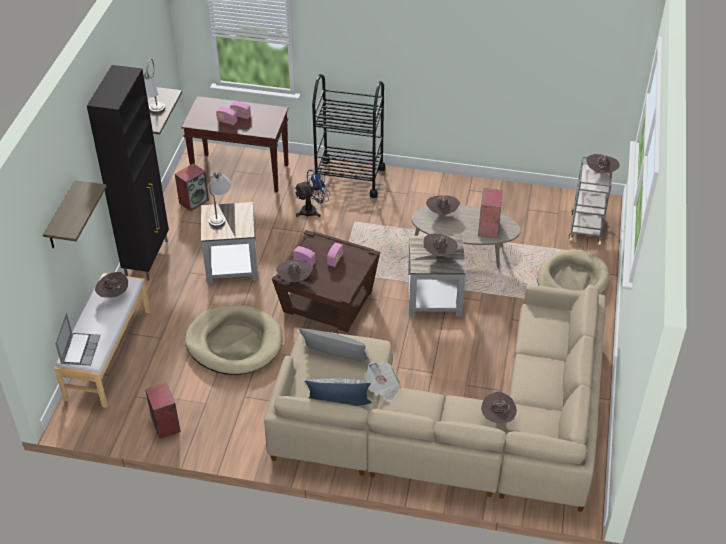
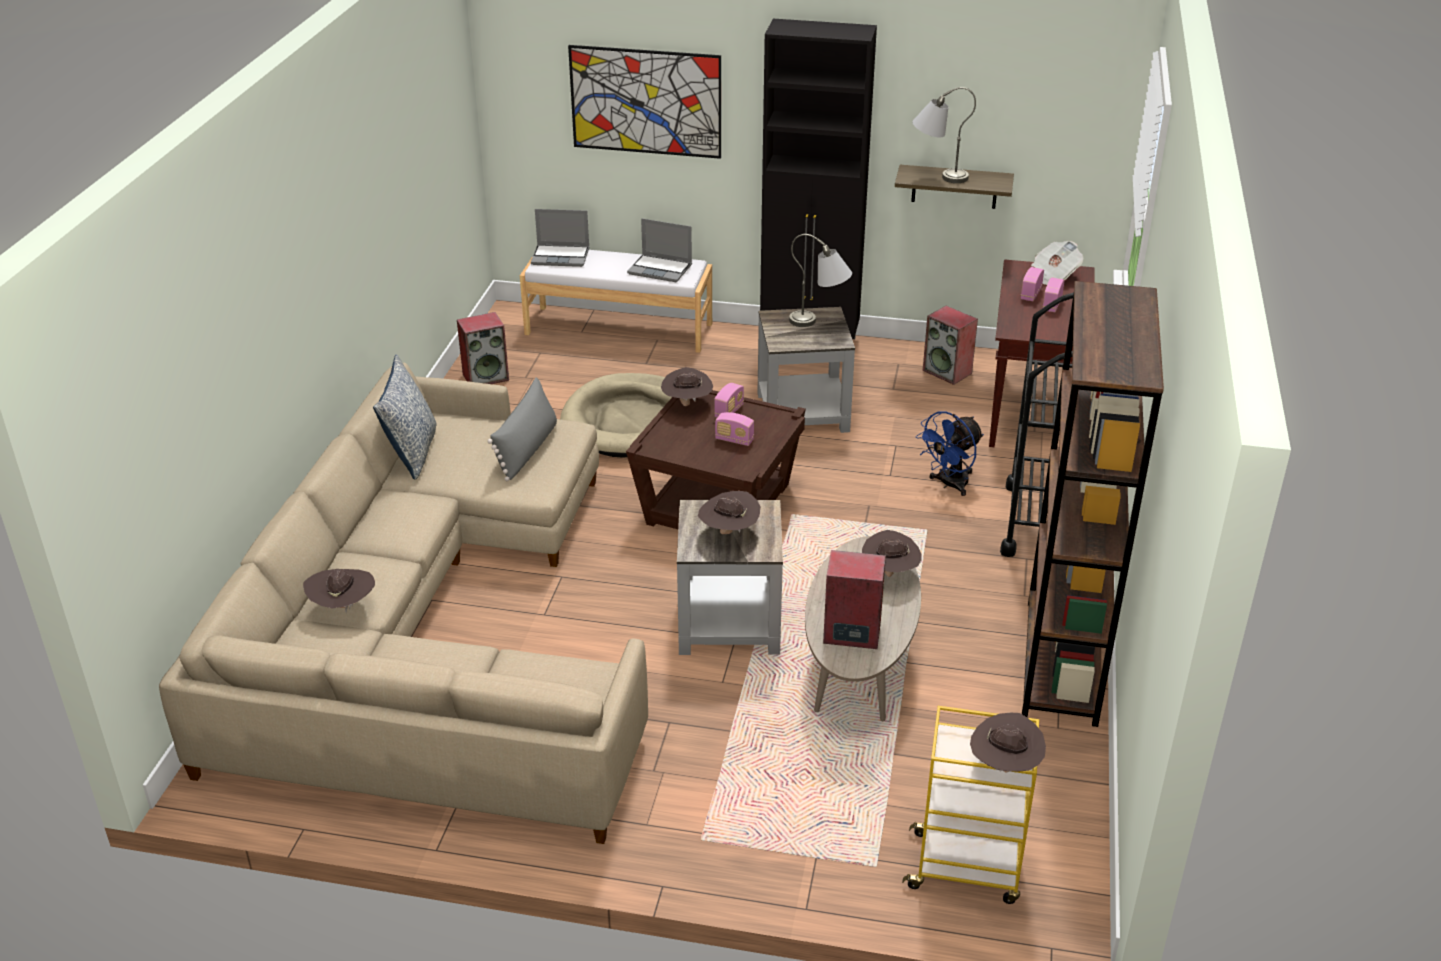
camera: 90 degrees right, 10 degrees down
shelf [43,180,107,248] -> picture [568,45,721,159]
brown hat [95,272,128,298] -> laptop [627,218,692,282]
blue fan [294,168,331,217] -> blue fan turned 75 degrees clockwise [916,411,984,496]
newspaper [364,361,401,402] -> newspaper moved to [1031,241,1083,285]
beige dog bed [537,249,610,295] -> none
grey cart [569,156,612,245] -> yellow cart [902,706,1039,904]
none -> brown bookcase [1022,281,1164,727]

